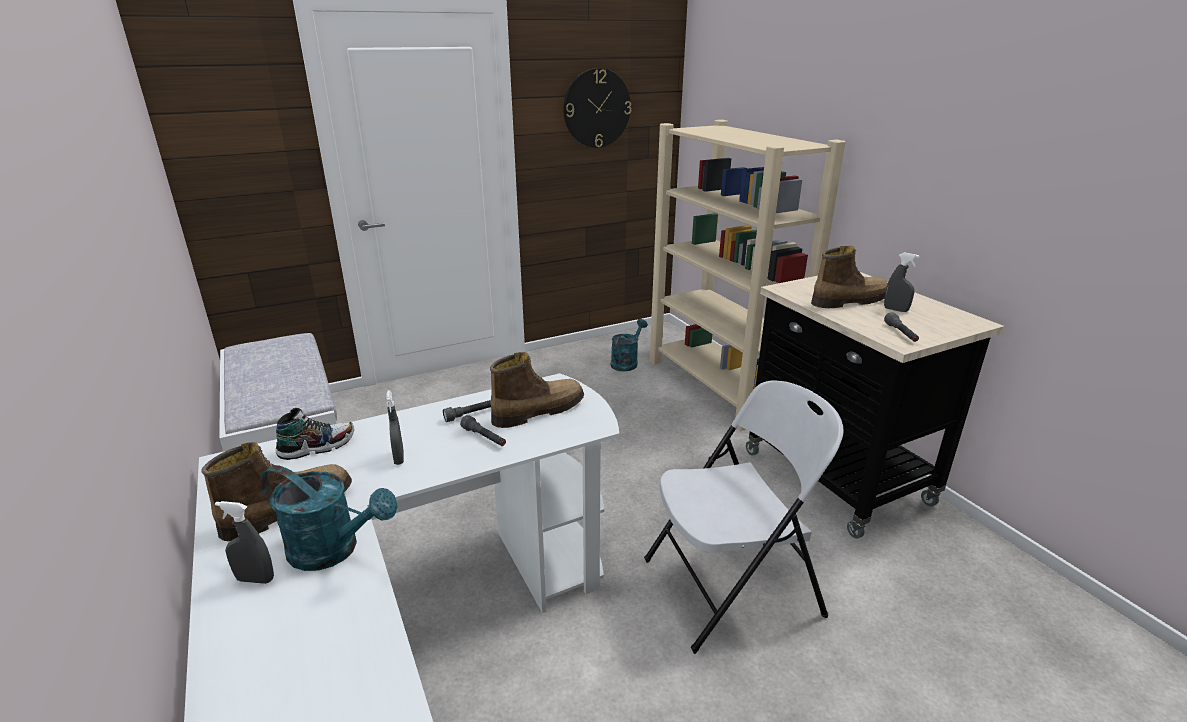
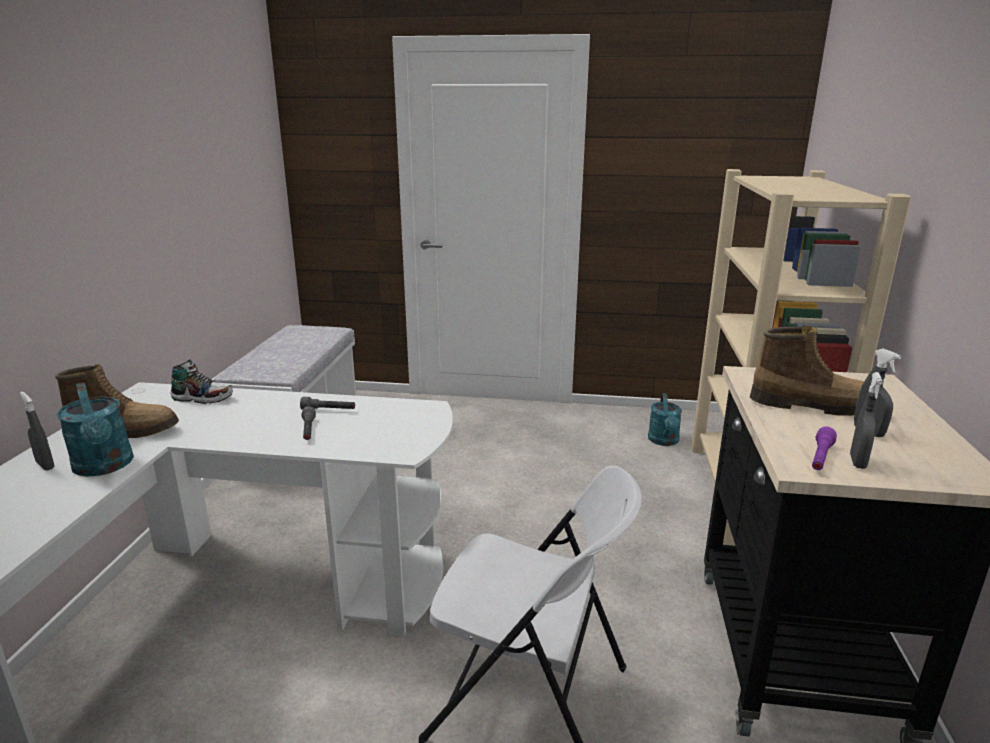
camera: 35 degrees right, 5 degrees down
grey spray bottle [386,390,404,465] -> grey spray bottle moved to [850,372,883,469]
boot [490,352,584,428] -> none
wall clock [563,68,631,148] -> none
turquoise watering can [610,319,648,372] -> turquoise watering can turned 120 degrees clockwise [648,393,682,446]
grey flashlight [884,312,919,342] -> purple flashlight [812,427,837,470]

